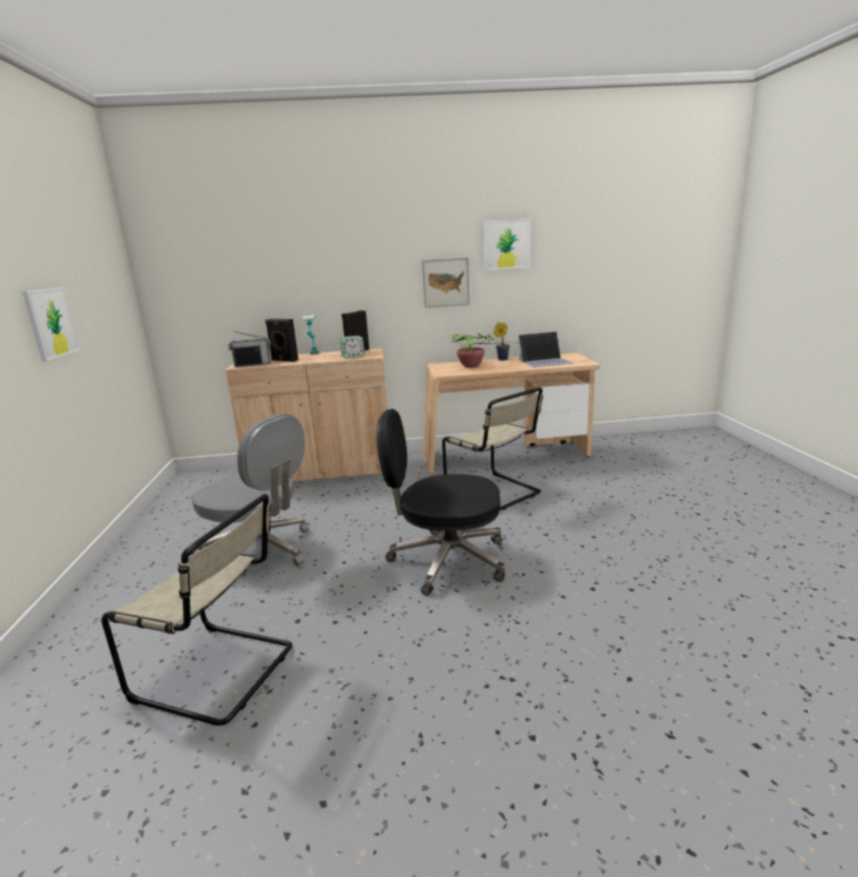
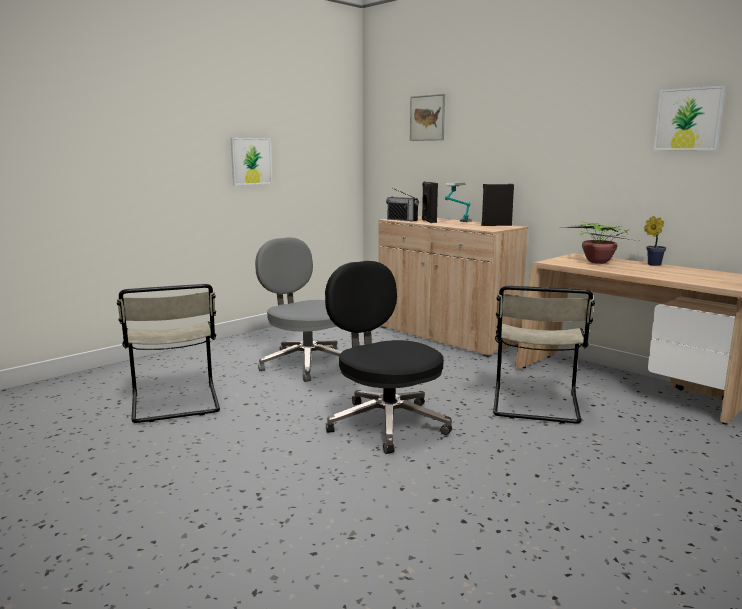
camera: 50 degrees right, 5 degrees down
grey office chair [192,413,309,566] -> grey office chair turned 150 degrees clockwise [255,237,342,382]
alarm clock [340,336,365,358] -> none
picture [422,258,470,308] -> picture moved to [410,94,445,141]
laptop [518,331,573,368] -> none

